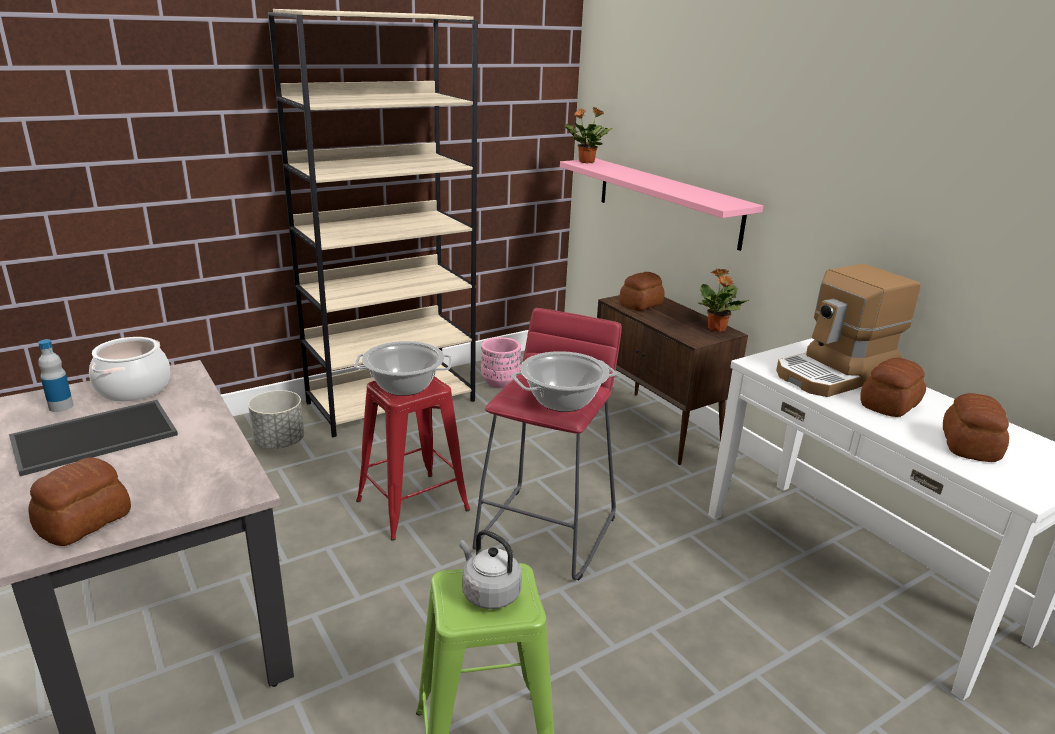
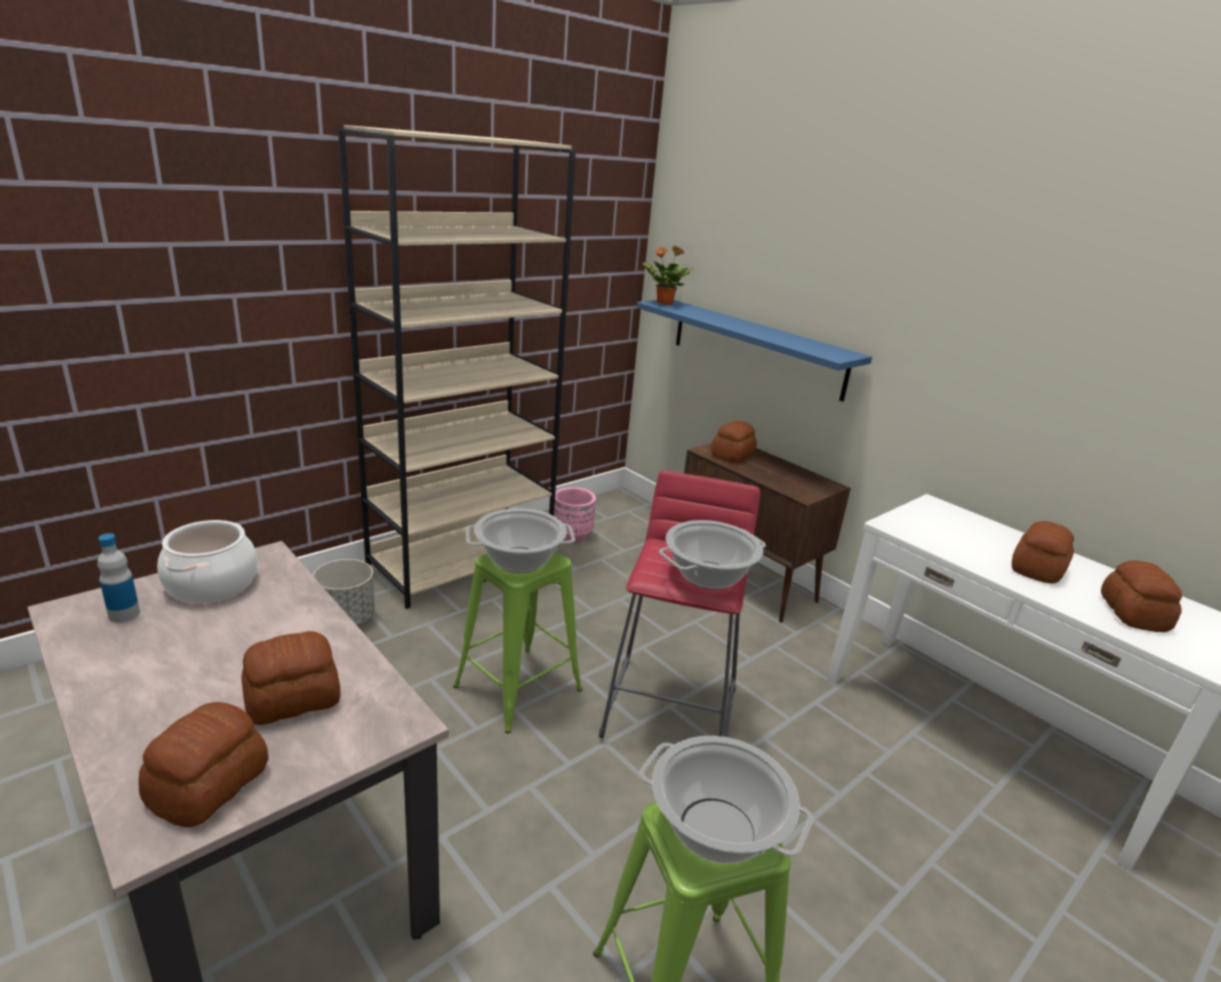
camera: 10 degrees left, 0 degrees up
tray [9,400,178,476] -> none
red stool [356,376,470,541] -> green stool [453,552,583,734]
grey kettle [460,530,522,609] -> cooking pot [639,736,813,864]
pink shelf [560,159,763,251] -> blue shelf [637,300,872,402]
potted plant [698,268,749,332] -> none
coffee machine [776,264,921,397] -> none
none -> bread [241,631,341,725]

